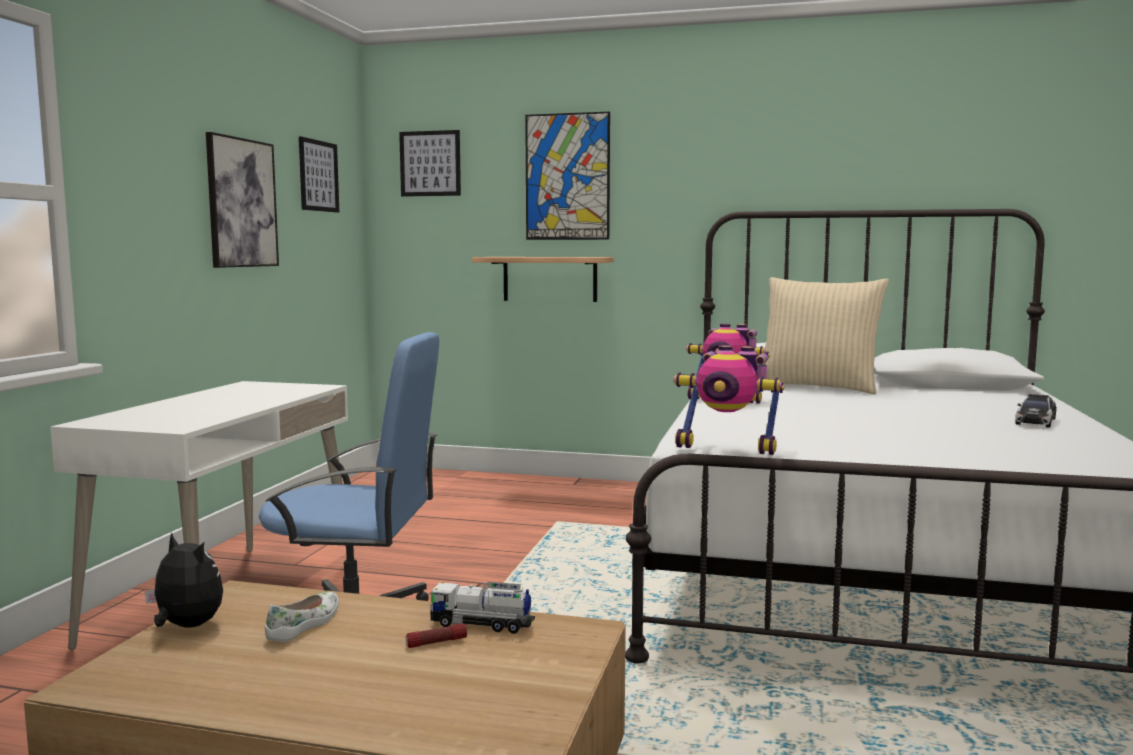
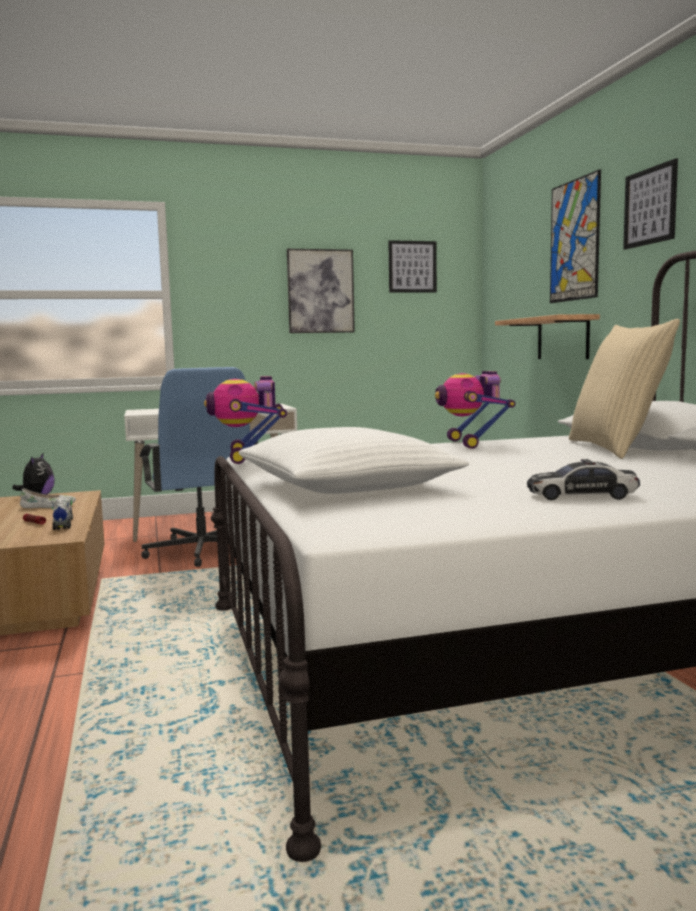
camera: 60 degrees right, 0 degrees up
picture [399,130,461,197] -> picture moved to [623,158,678,250]
none -> white pillow [239,427,469,494]

